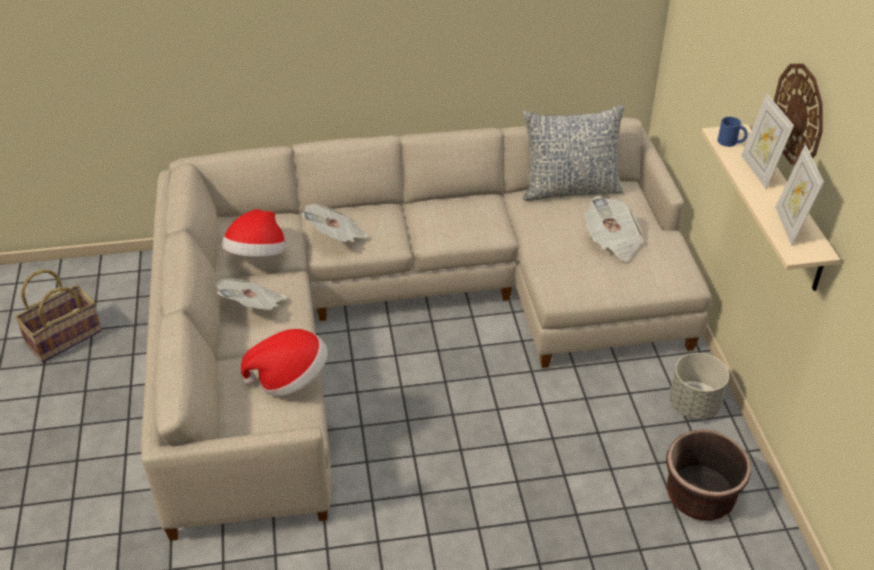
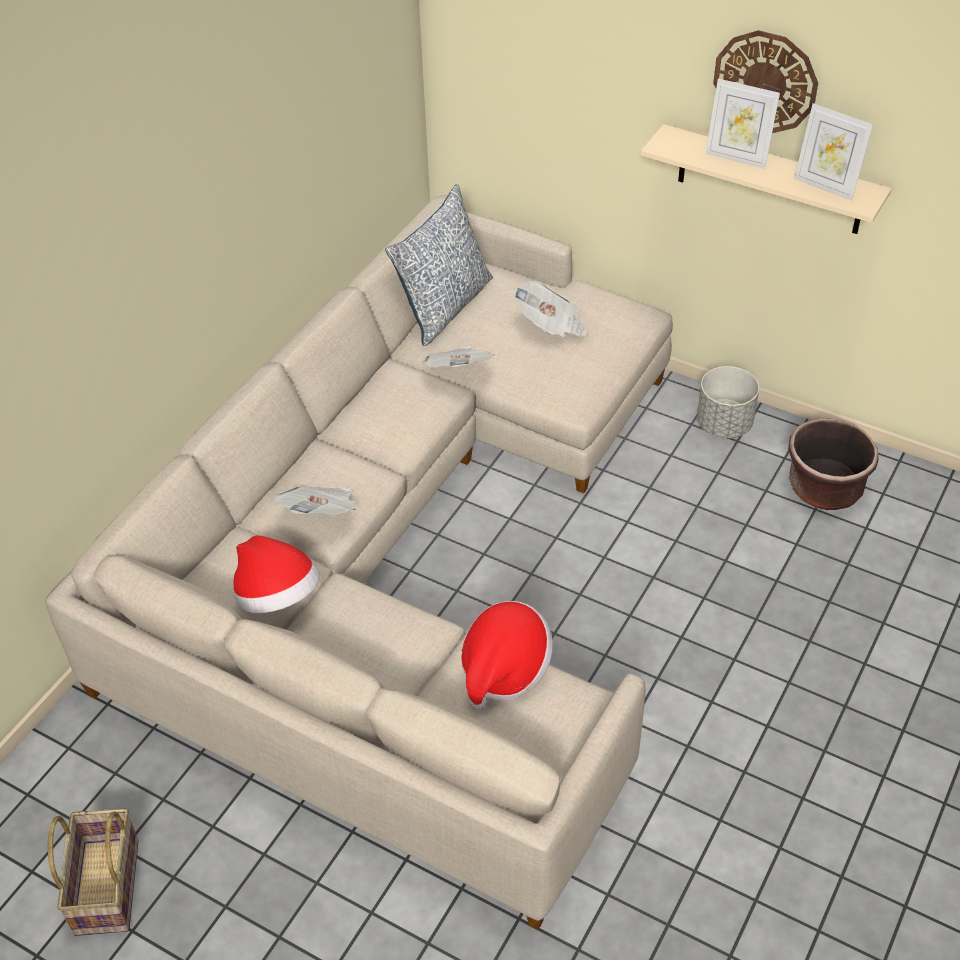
camera: 50 degrees left, 5 degrees up
newspaper [214,278,287,310] -> newspaper moved to [422,346,495,368]
blue mug [717,117,748,147] -> none

